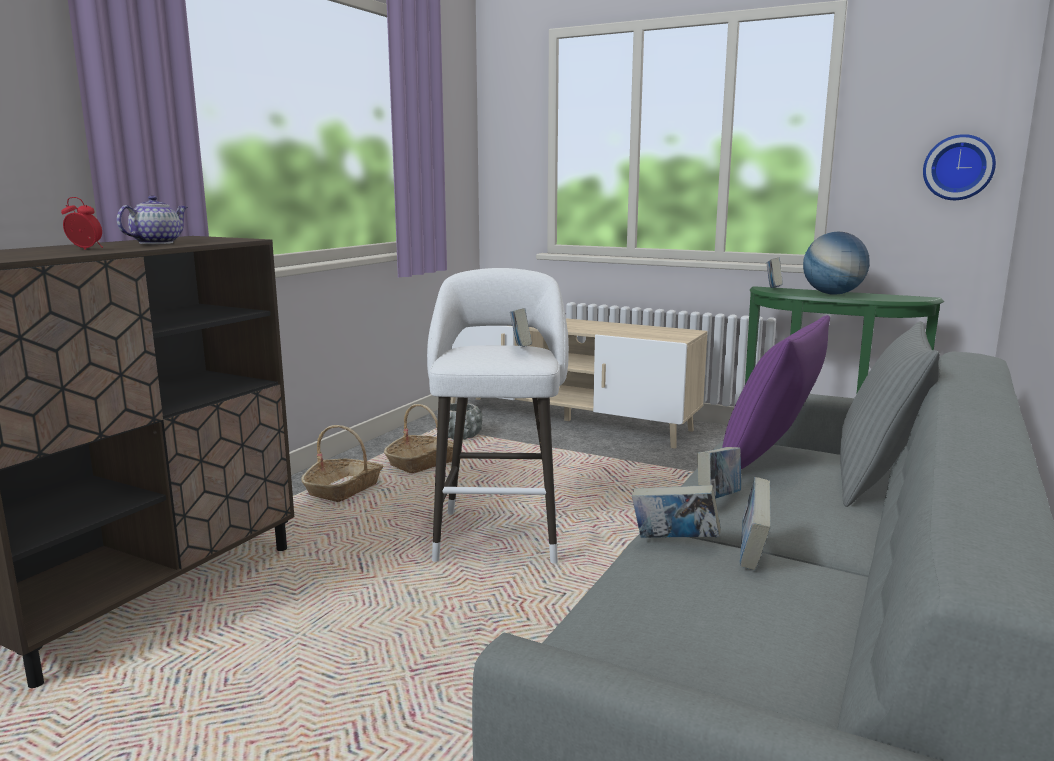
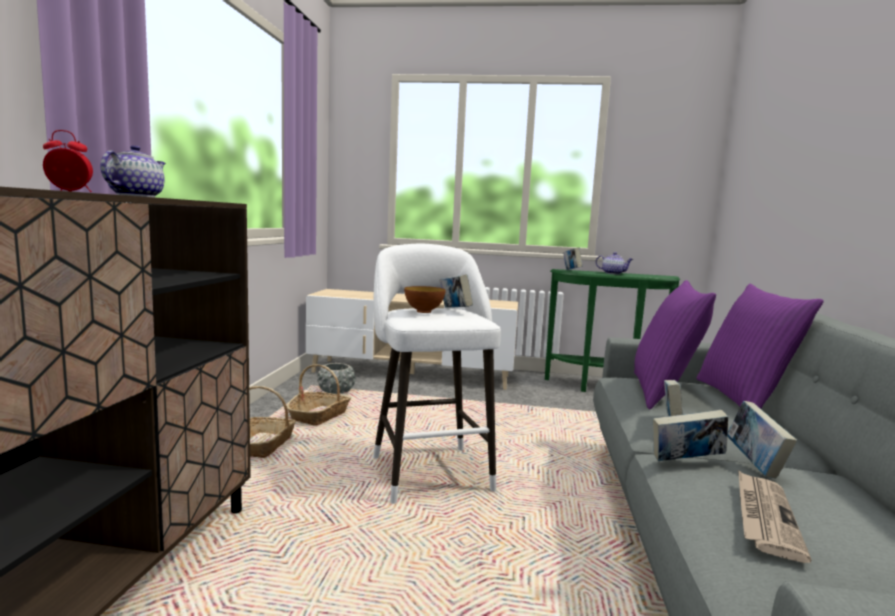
camera: 20 degrees left, 5 degrees down
globe [803,232,870,295] -> teapot [596,252,634,275]
grey pillow [840,321,940,507] -> purple pillow [696,284,824,409]
wall clock [923,134,996,200] -> none
none -> bowl [404,286,446,313]
none -> newspaper [738,470,812,563]

